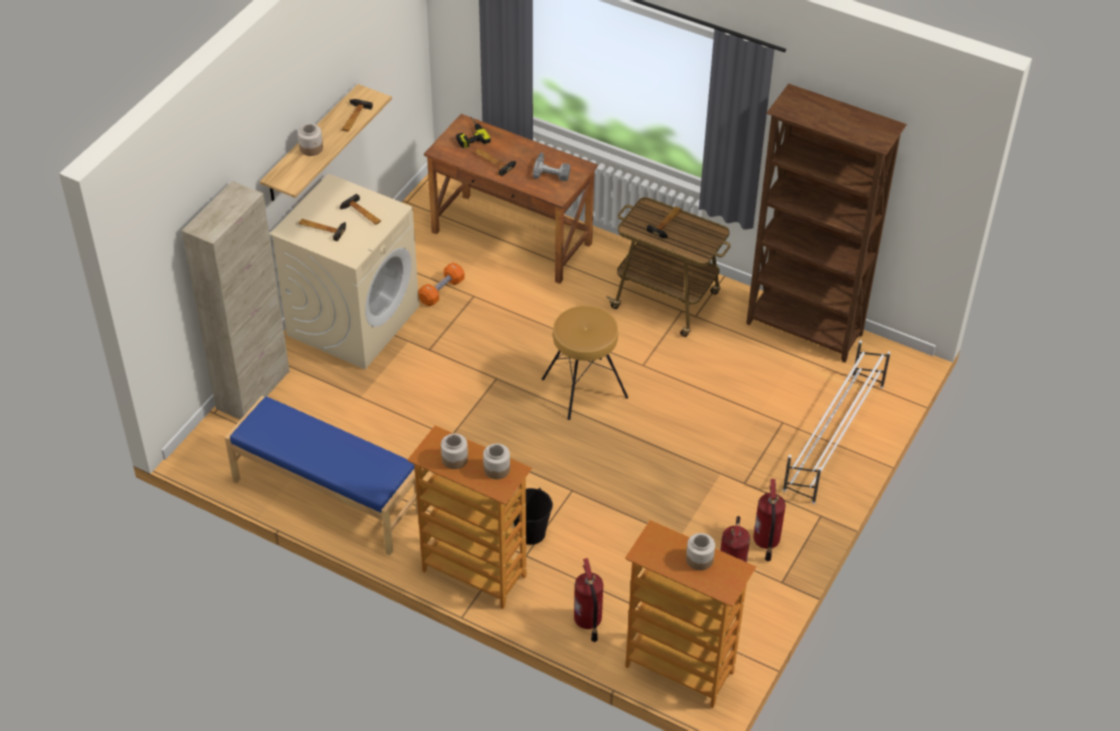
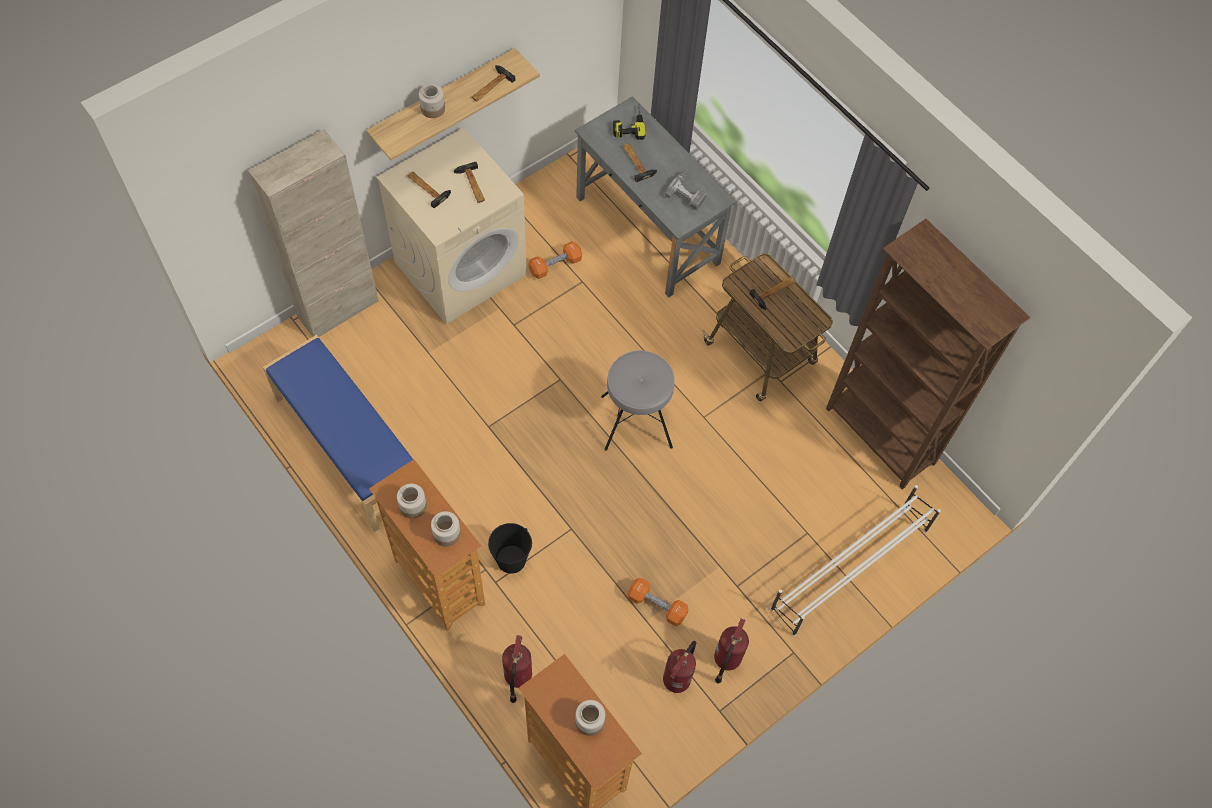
camera: 20 degrees right, 15 degrees up
brown desk [424,114,598,284] -> grey desk [575,96,736,297]
brown stool [542,306,628,420] -> grey stool [601,350,675,451]
none -> orange dumbbell [628,578,688,626]

